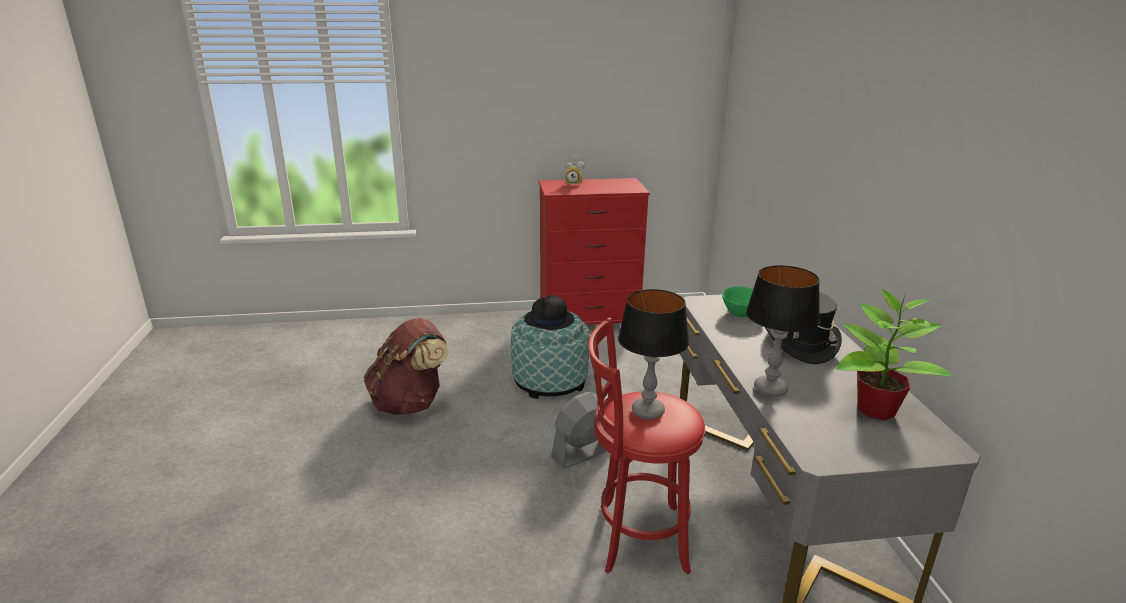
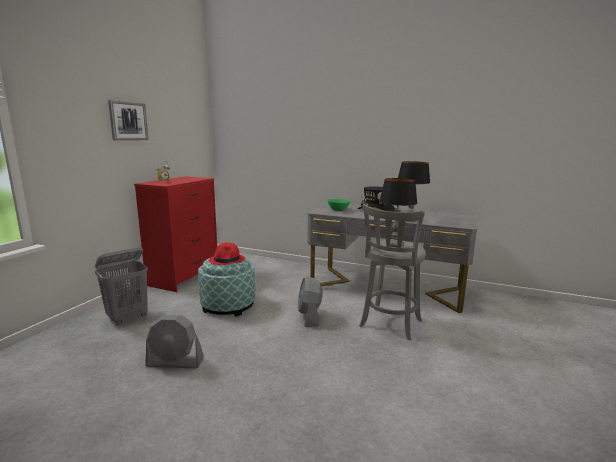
camera: 60 degrees left, 10 degrees down
brown backpack [364,318,449,415] -> grey fan [145,315,204,369]
black hat [524,295,574,330] -> red hat [209,242,245,265]
red stool [588,317,705,574] -> grey stool [359,203,426,340]
potted plant [836,289,954,420] -> none
none -> grey laundry basket [95,247,148,324]
none -> picture [108,100,148,140]

